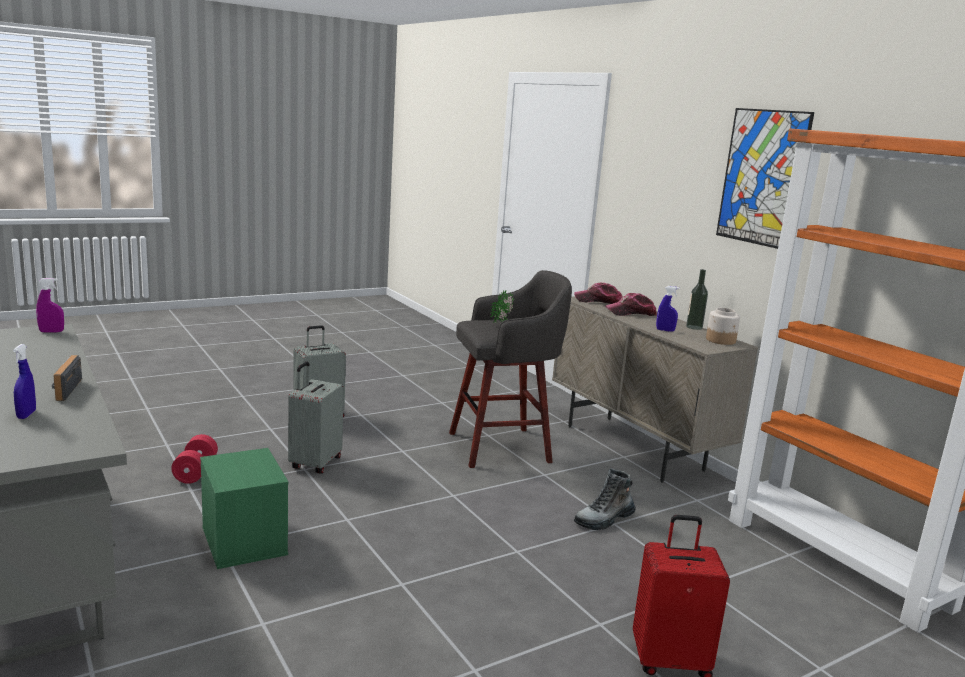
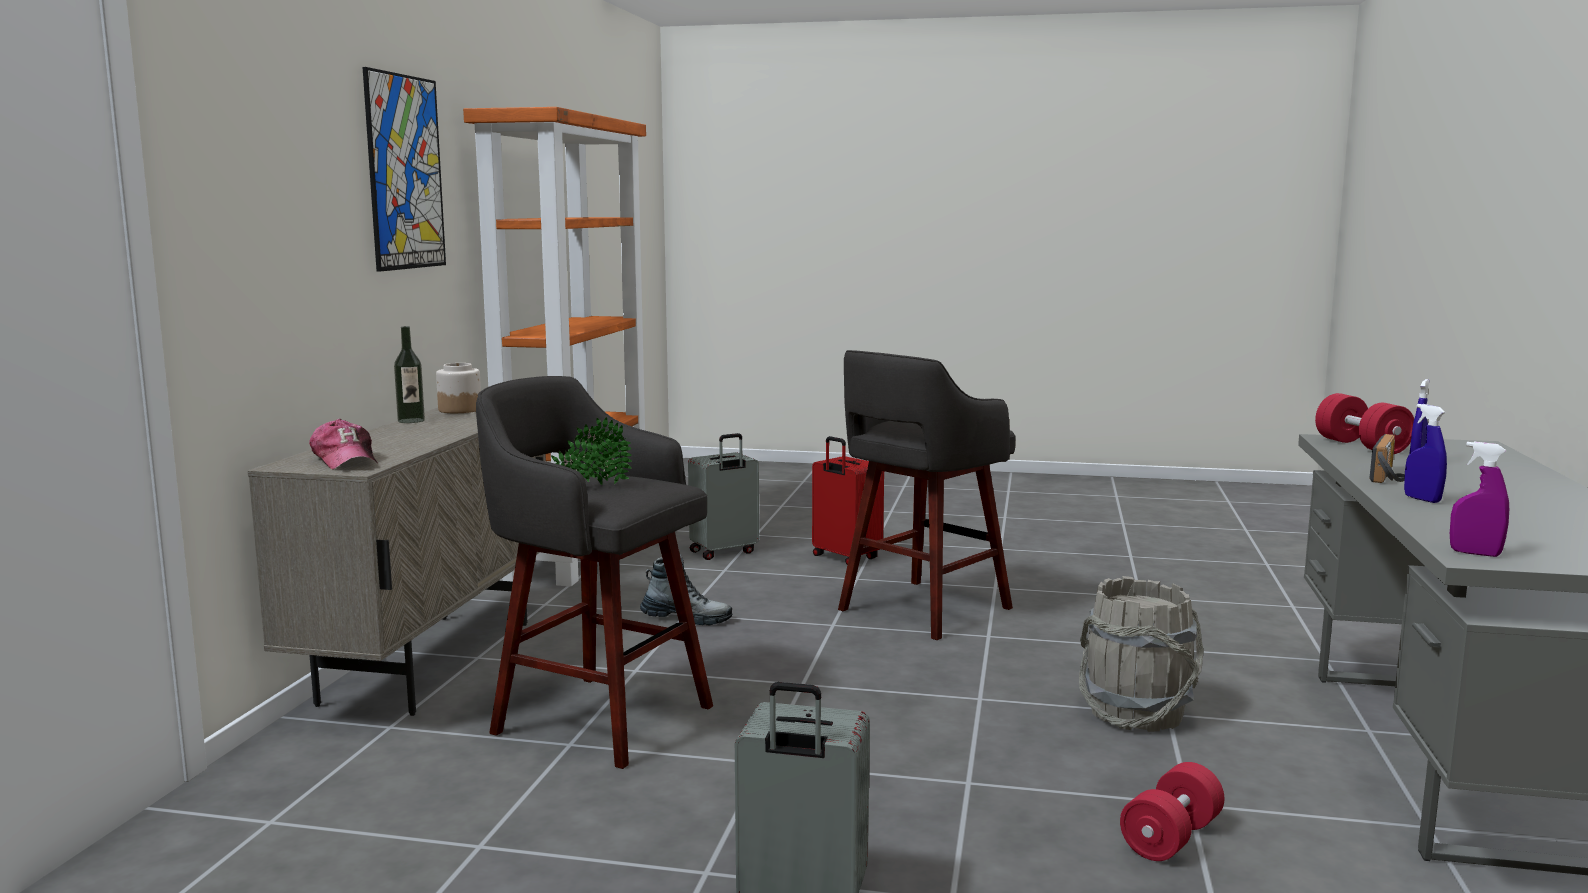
camera: 135 degrees left, 5 degrees down
green storage box [200,448,289,569] -> grey bucket [1079,576,1204,732]
grey suitcase [288,362,344,474] -> grey suitcase moved to [688,433,759,560]
cap [605,293,657,316] -> none
blue spray bottle [656,286,679,332] -> blue spray bottle moved to [1404,404,1447,503]
none -> grey stool [838,350,1016,640]
none -> red dumbbell [1315,393,1414,454]

